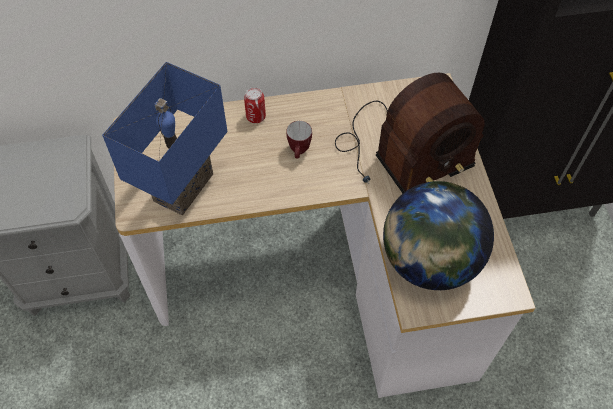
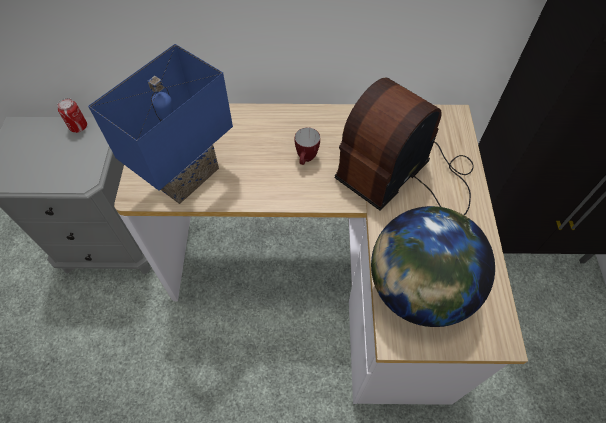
camera: 10 degrees right, 0 degrees up
can [244,87,266,123] -> can moved to [57,98,87,133]
radio [335,73,485,193] -> radio turned 150 degrees clockwise [335,78,474,215]

